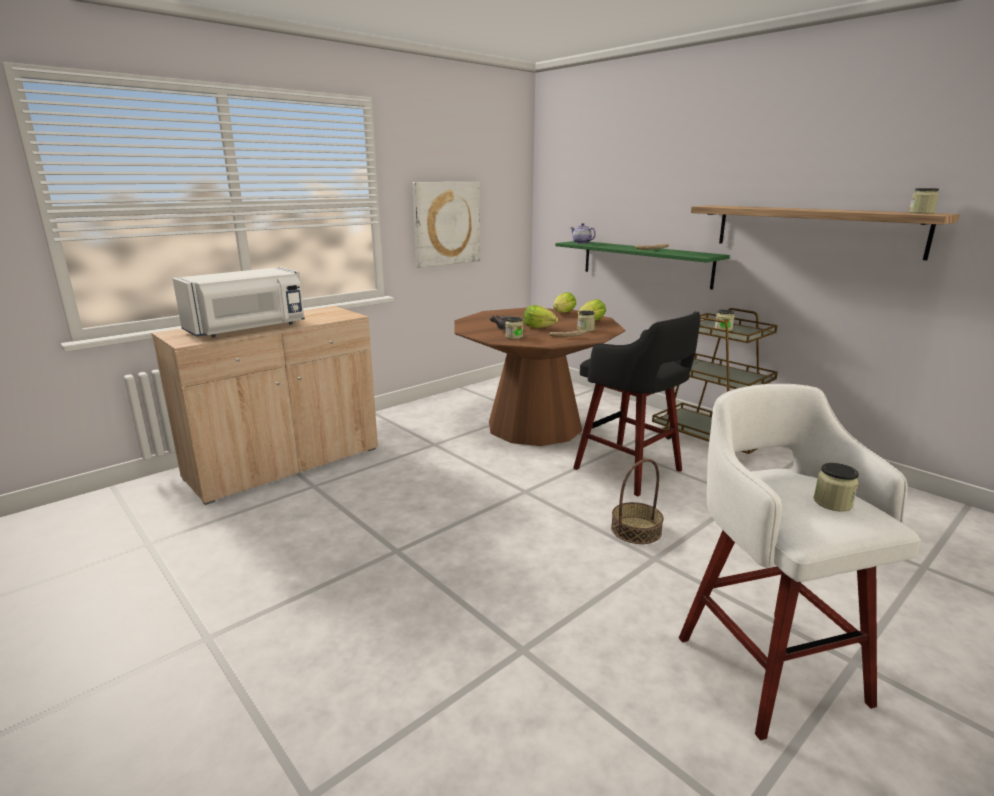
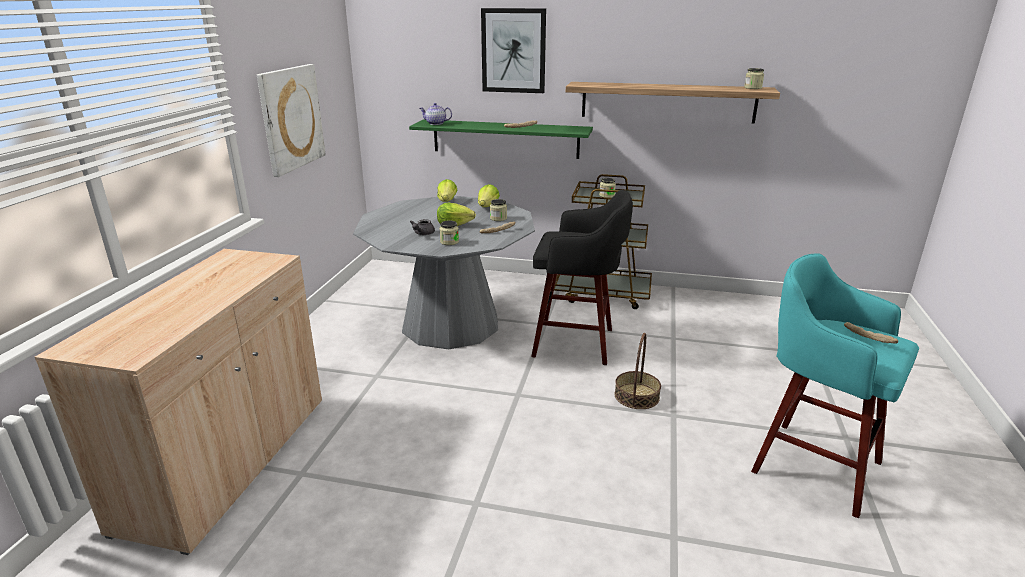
camera: 35 degrees left, 5 degrees up
white microwave [172,267,305,337] -> none
brown dining table [454,307,625,446] -> grey dining table [353,196,535,349]
white stool [679,384,921,740] -> turquoise stool [751,253,919,518]
jar [813,463,859,511] -> bread [844,322,898,344]
none -> picture [481,8,546,93]

